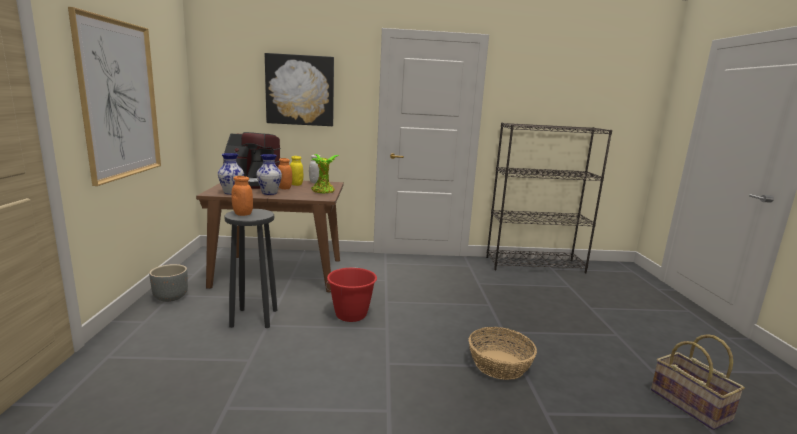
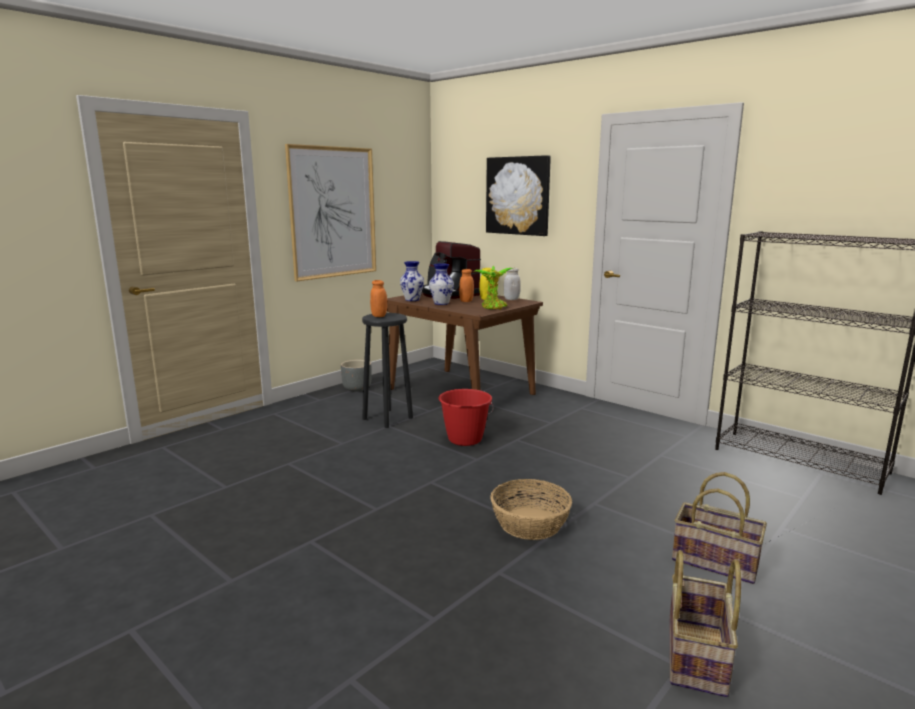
camera: 45 degrees right, 0 degrees up
none -> basket [672,472,767,584]

